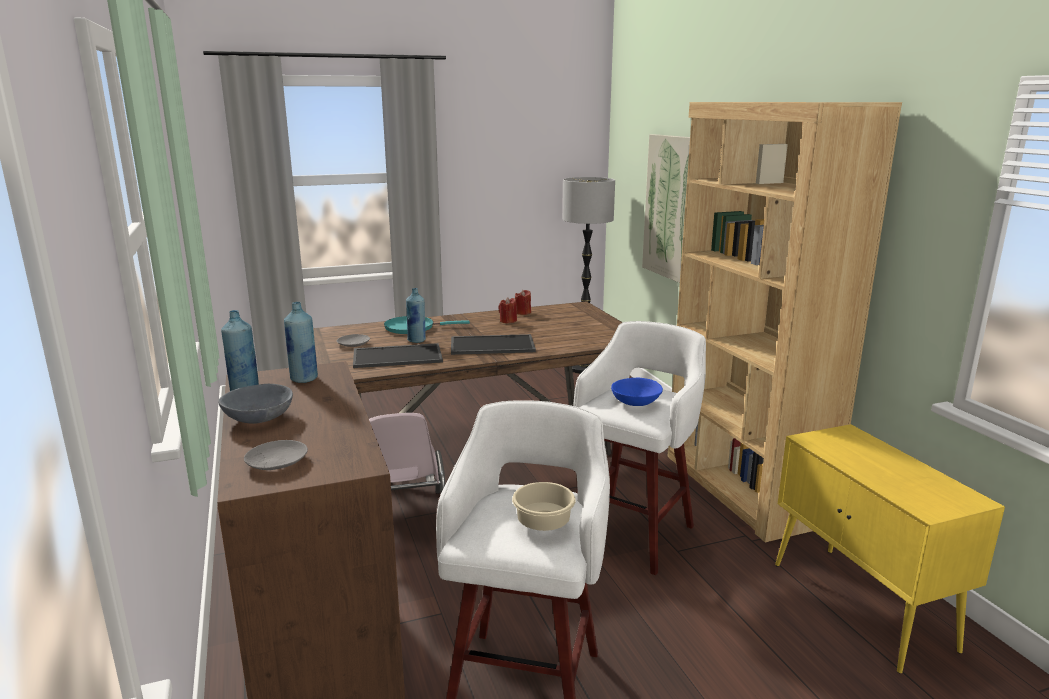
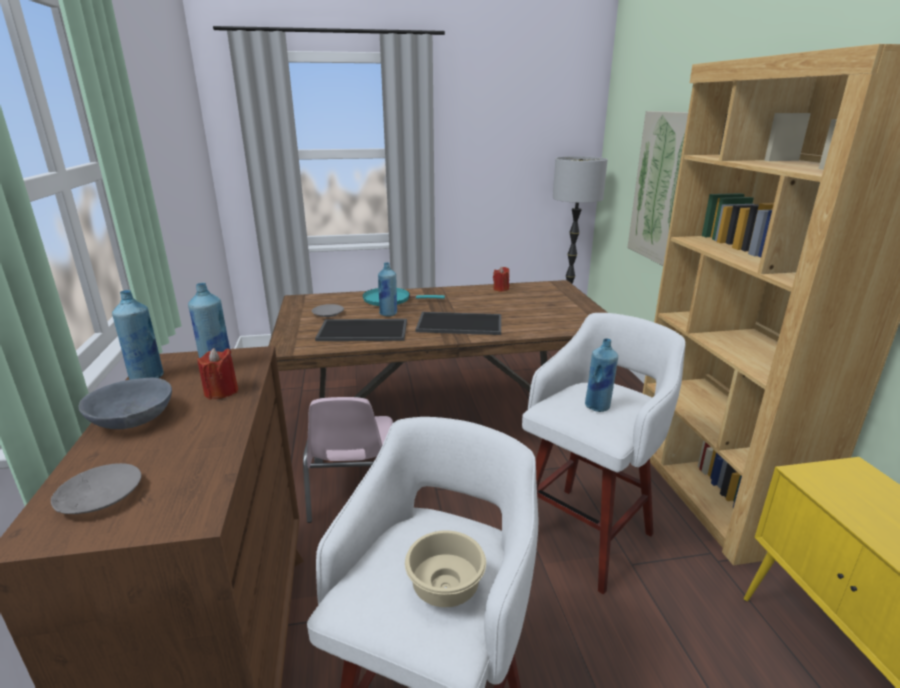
camera: 10 degrees right, 5 degrees up
red candle [498,297,517,323] -> red candle moved to [197,348,238,400]
blue bowl [611,378,663,406] -> blue bottle [585,338,618,412]

